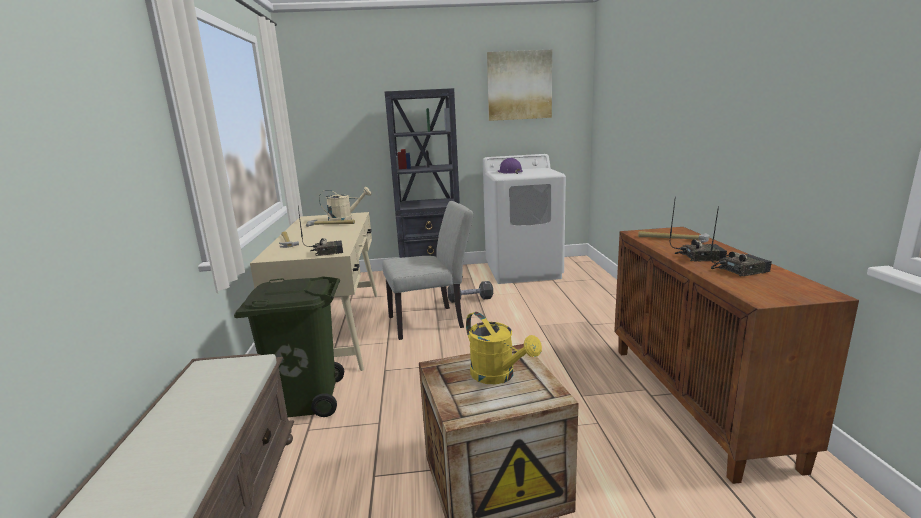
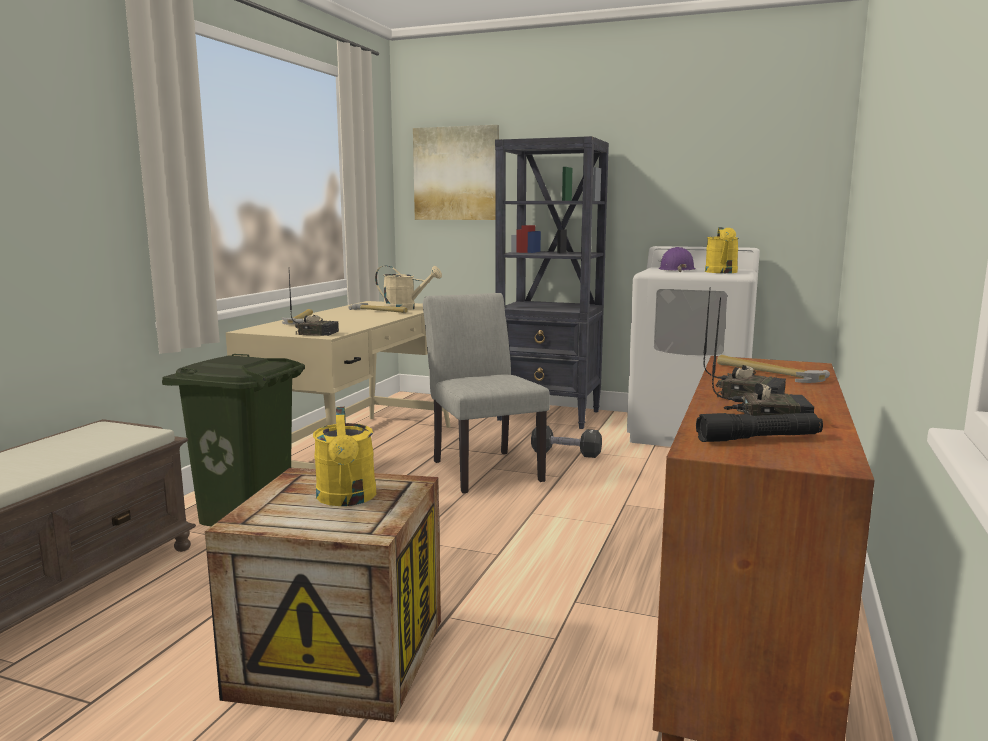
camera: 25 degrees right, 5 degrees down
grey chair [382,201,474,340] -> grey chair turned 120 degrees counterclockwise [423,293,550,493]
picture [487,50,552,121] -> picture moved to [413,125,499,220]
none -> black flashlight [696,413,823,442]
none -> yellow watering can [705,227,739,273]

